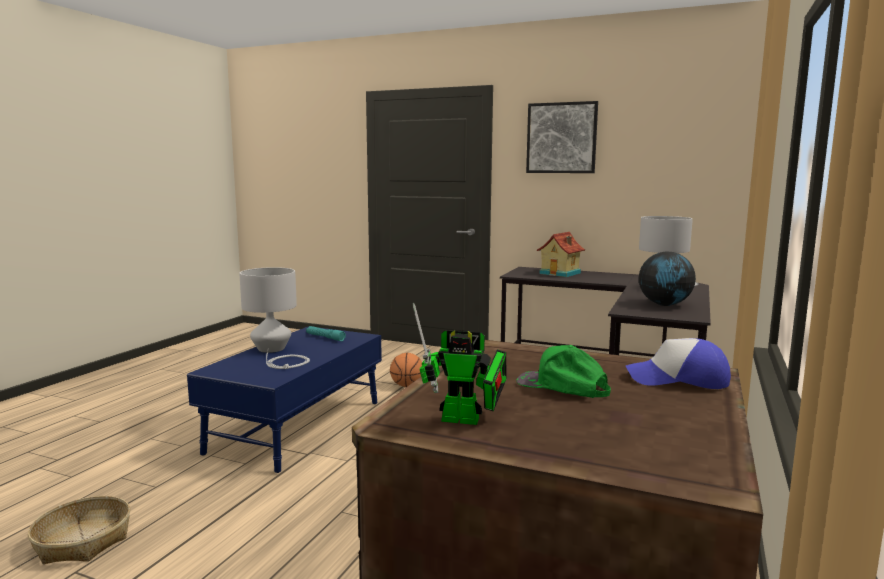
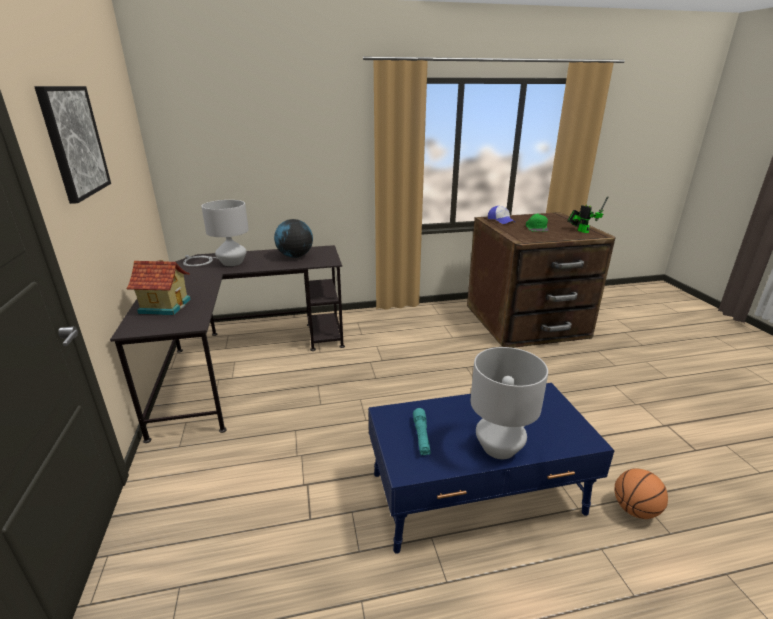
camera: 125 degrees left, 15 degrees up
basket [28,496,130,564] -> none
basketball [390,353,422,387] -> basketball moved to [615,468,668,519]

